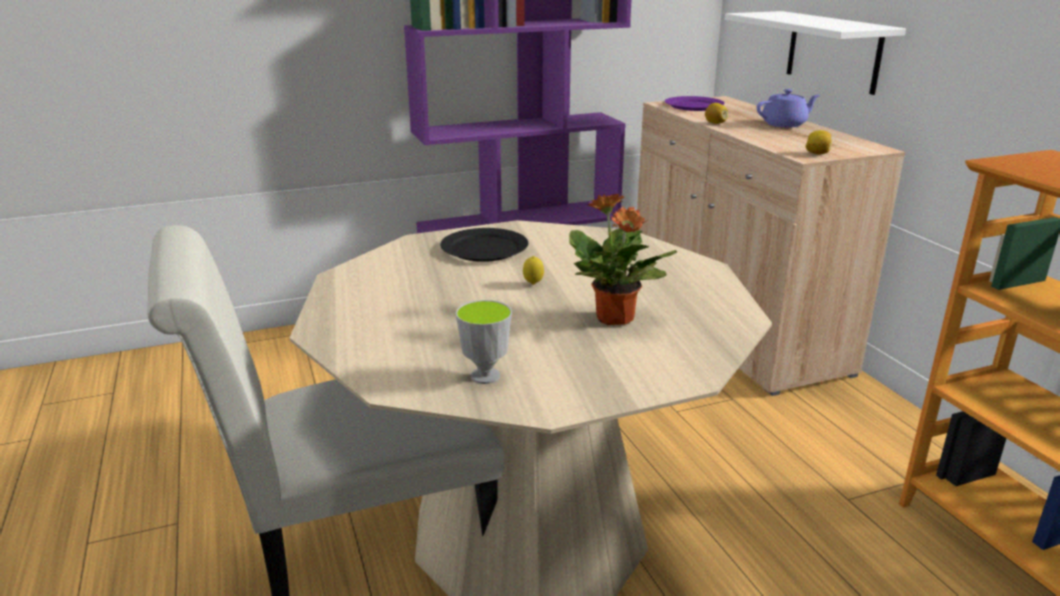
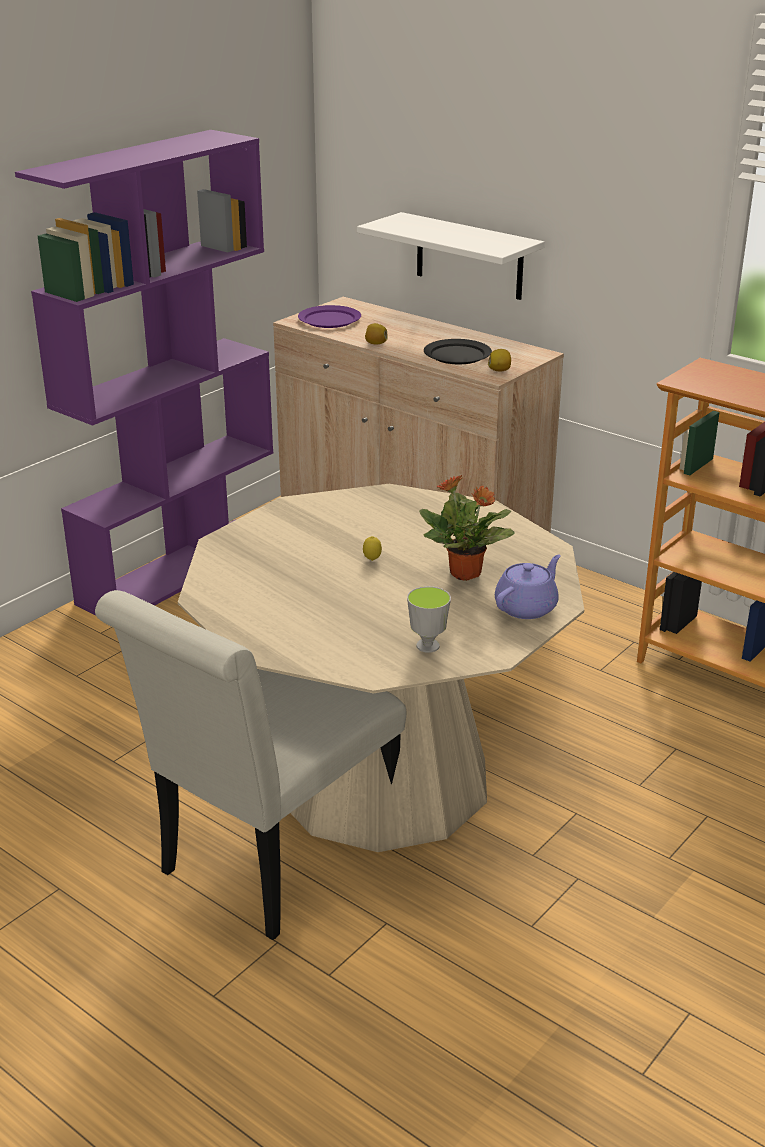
camera: 30 degrees left, 5 degrees up
black plate [440,228,528,262] -> black plate moved to [424,339,492,364]
purple teapot [757,89,820,128] -> purple teapot moved to [495,555,561,619]

